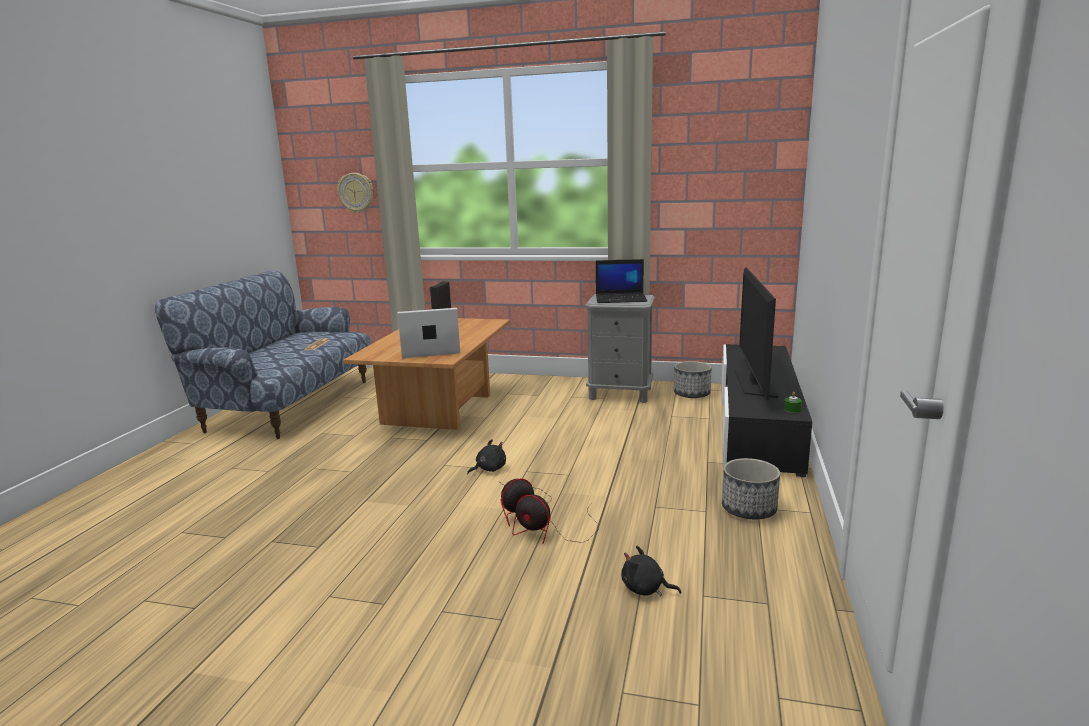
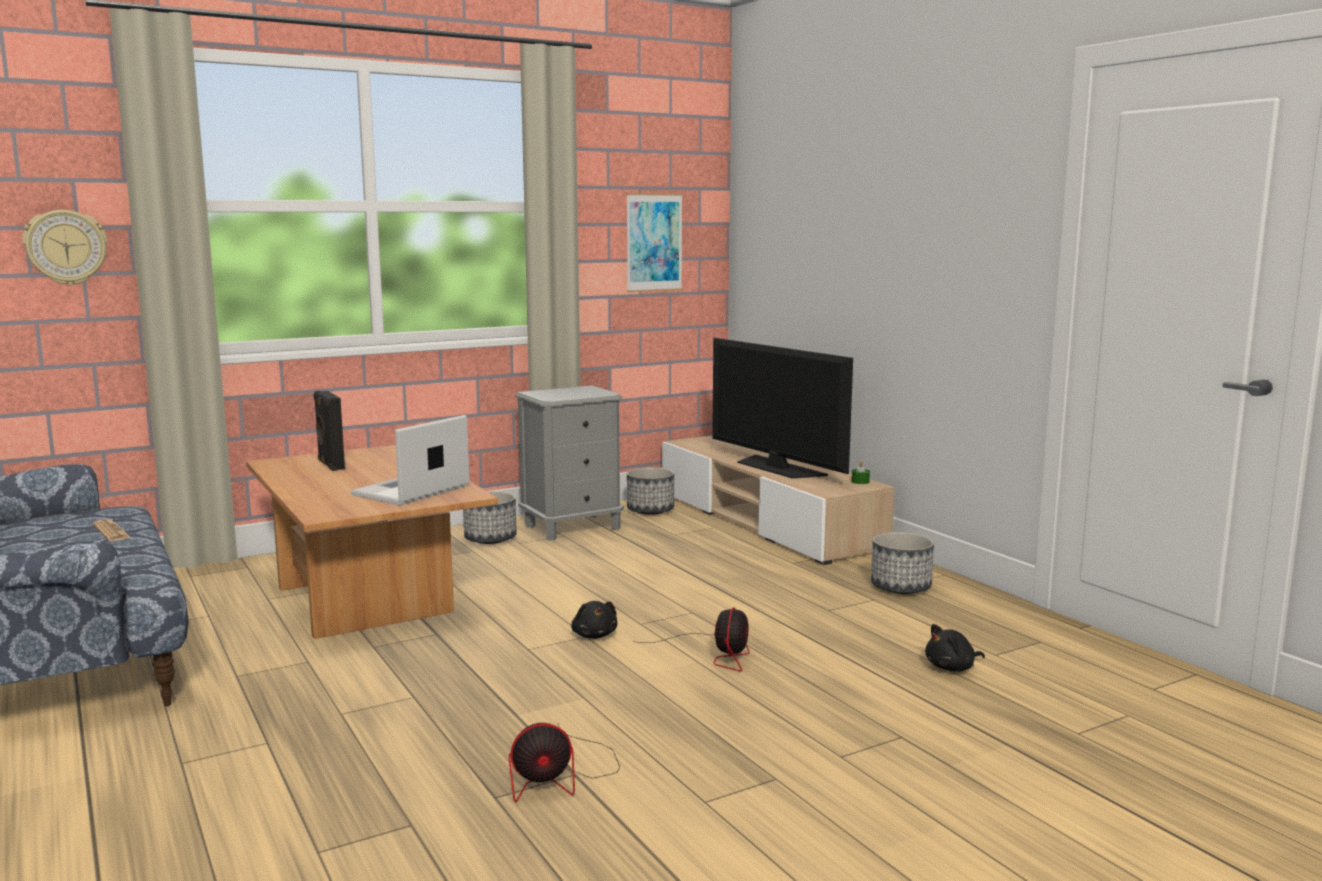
camera: 45 degrees left, 5 degrees down
black plush toy [467,439,506,474] -> black plush toy turned 150 degrees clockwise [571,601,617,639]
fan [512,495,598,544] -> fan moved to [509,723,620,802]
laptop [596,259,647,303] -> none
black tv stand [722,344,812,477] -> beige tv stand [662,436,895,565]
none -> planter [463,491,517,544]
none -> picture [626,193,683,292]

